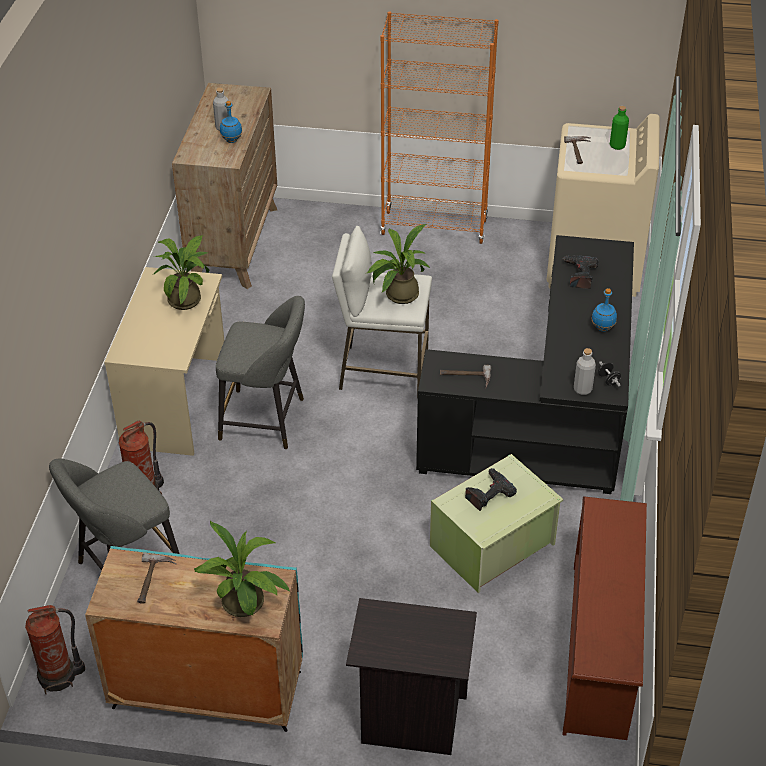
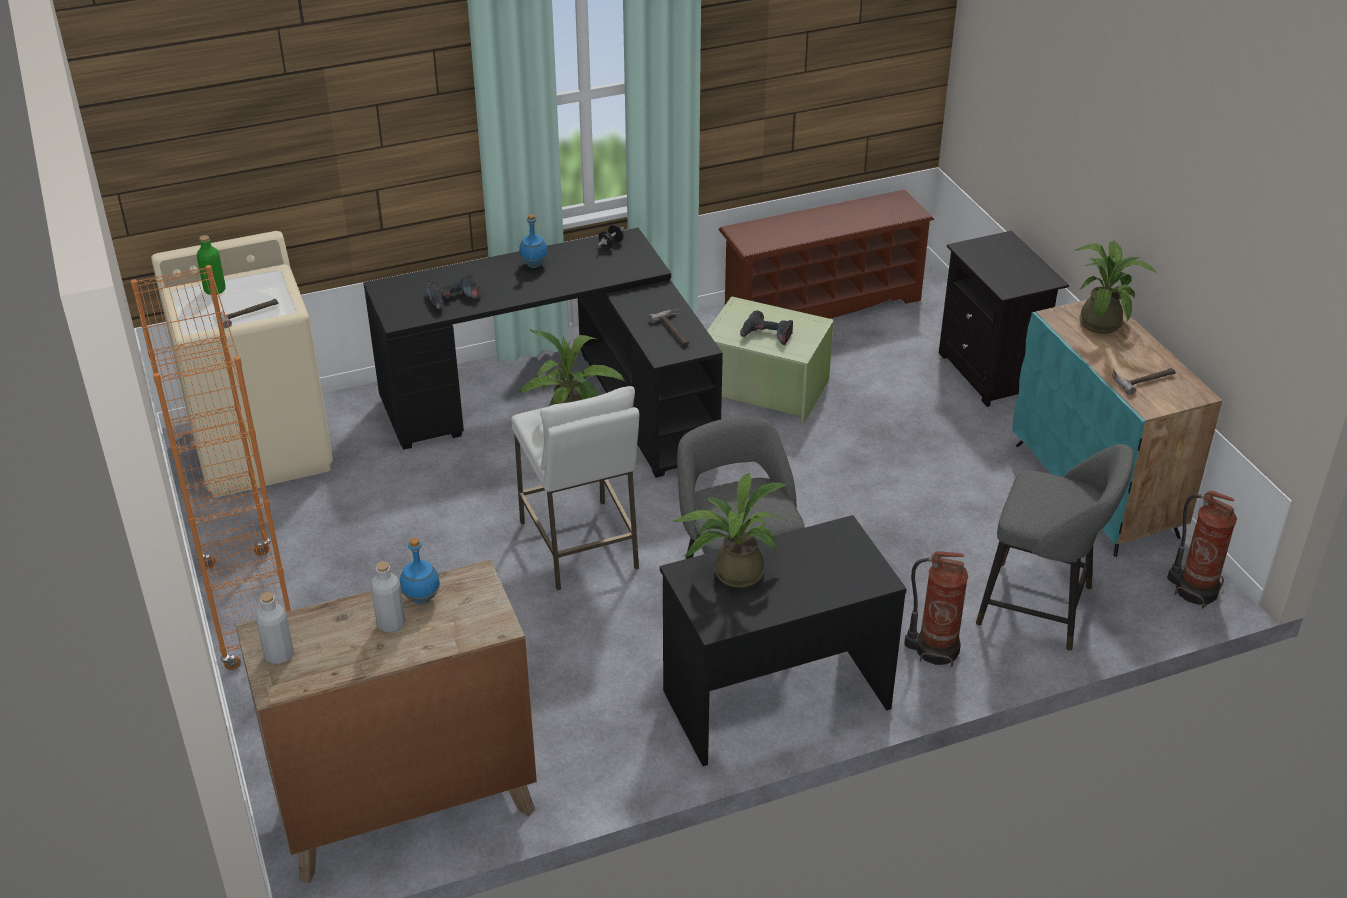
camera: 120 degrees left, 5 degrees down
beige desk [104,267,224,456] -> black desk [660,515,907,766]
grey bottle [574,348,596,395] -> grey bottle moved to [256,592,294,664]

